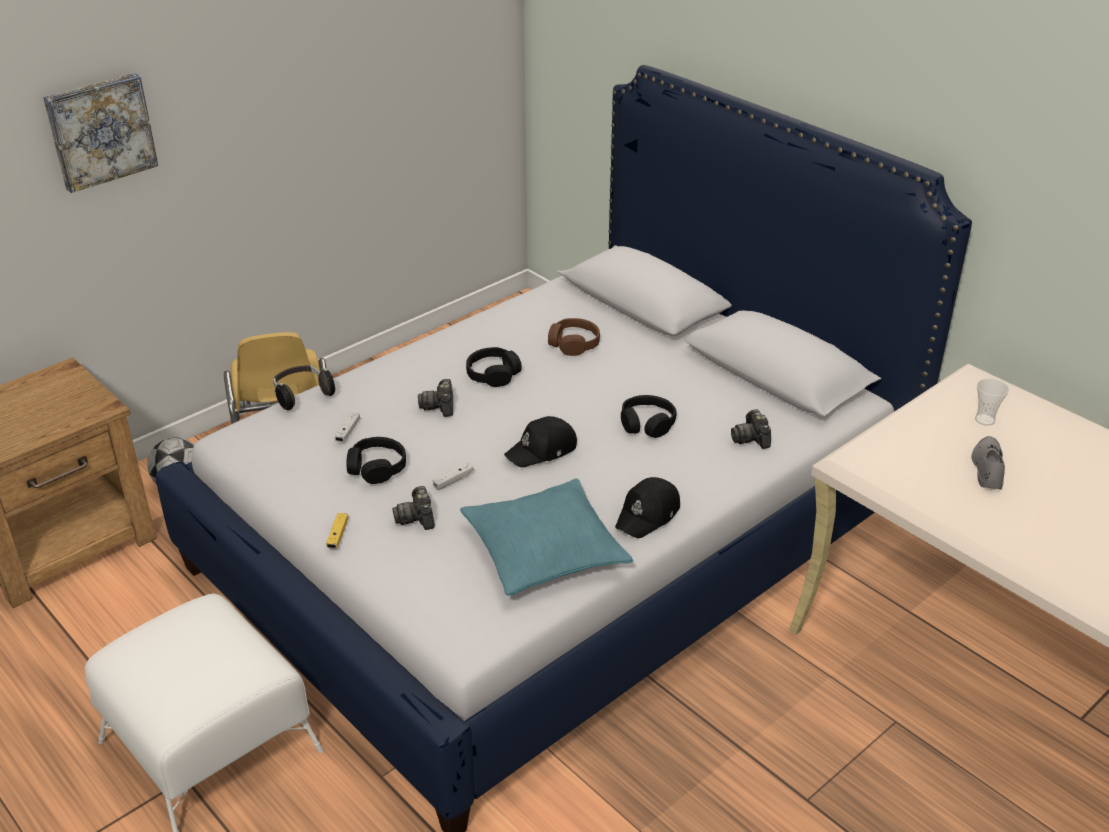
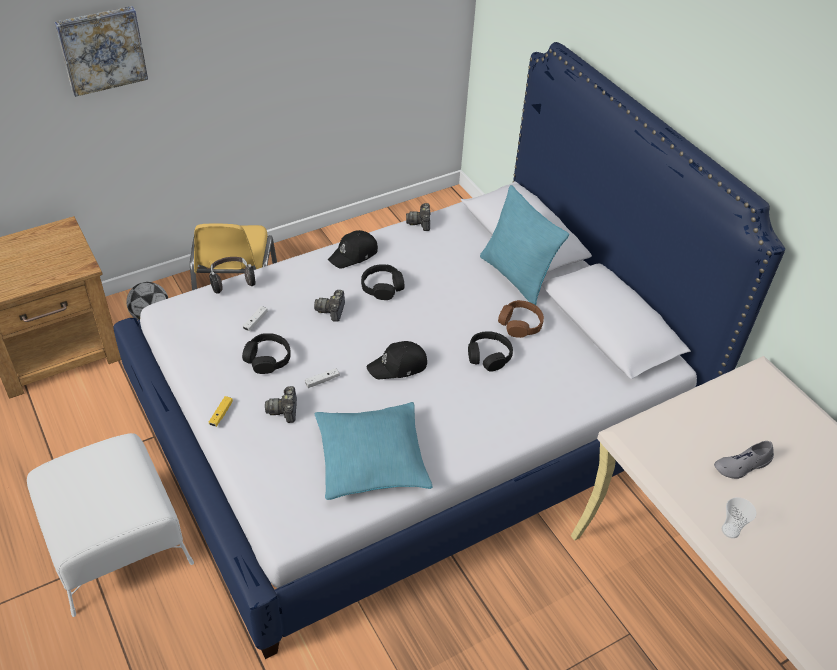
camera: 10 degrees right, 10 degrees up
brown headphones [548,318,600,356] -> brown headphones moved to [498,300,544,338]
black cap [615,477,680,538] -> black cap moved to [328,230,378,269]
camera [731,409,771,449] -> camera moved to [406,203,430,231]
grey shoe [971,436,1005,489] -> grey shoe turned 135 degrees counterclockwise [714,441,774,479]
cup [975,378,1010,426] -> cup moved to [722,497,756,538]
none -> turquoise pillow [480,185,569,305]

